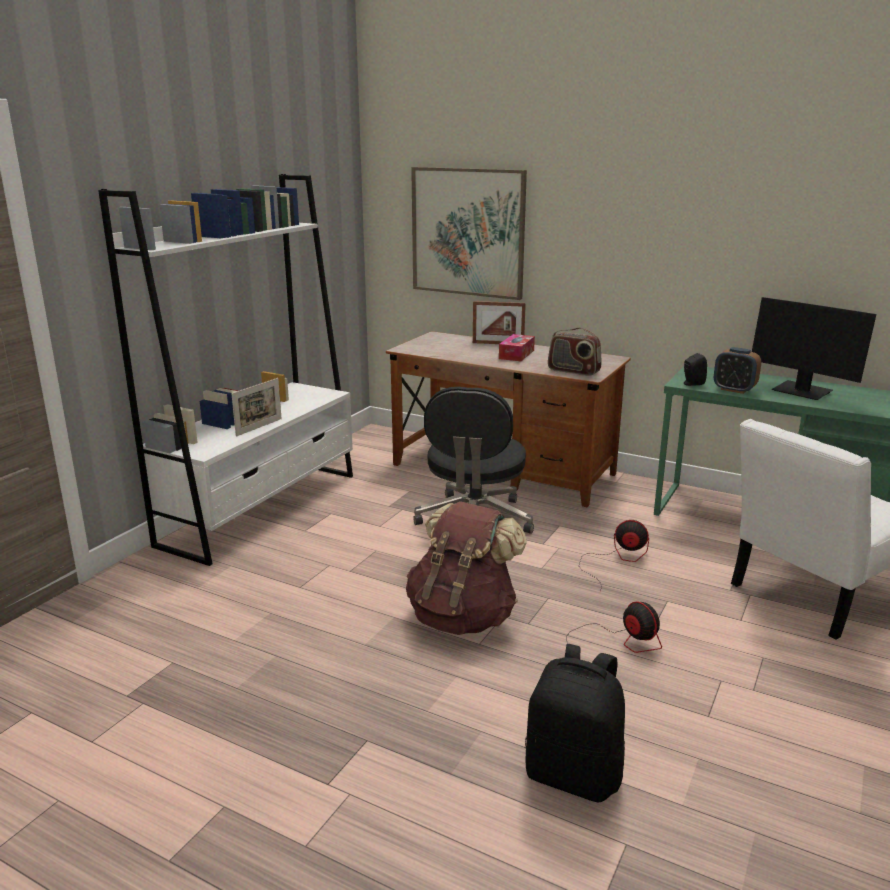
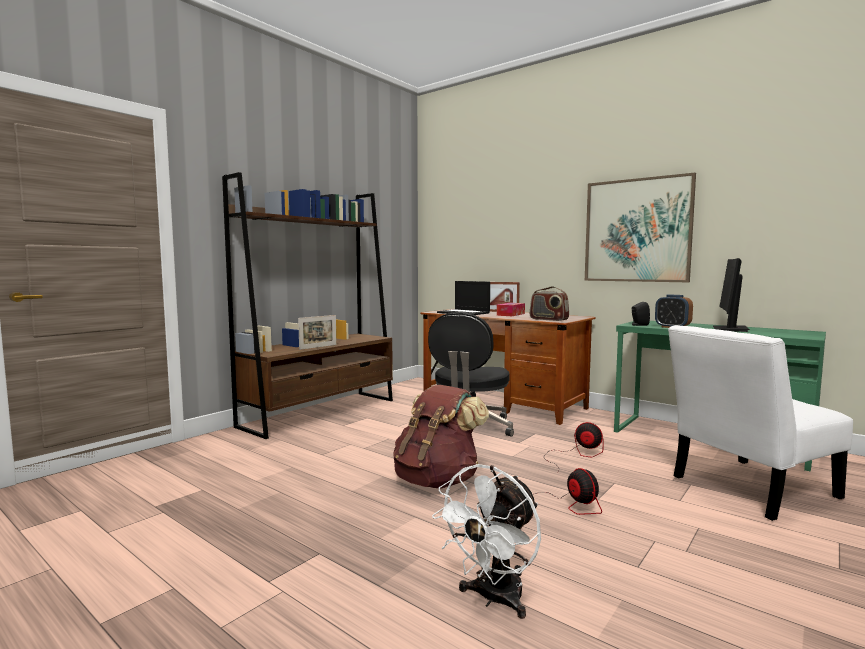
camera: 10 degrees right, 15 degrees down
white bookcase [98,174,353,566] -> brown bookcase [222,172,393,439]
picture [411,167,527,300] -> picture moved to [585,173,696,282]
black backpack [525,644,625,803] -> white fan [432,464,541,619]
monitor [752,297,876,400] -> monitor turned 60 degrees clockwise [712,258,750,332]
none -> laptop [437,281,490,315]

